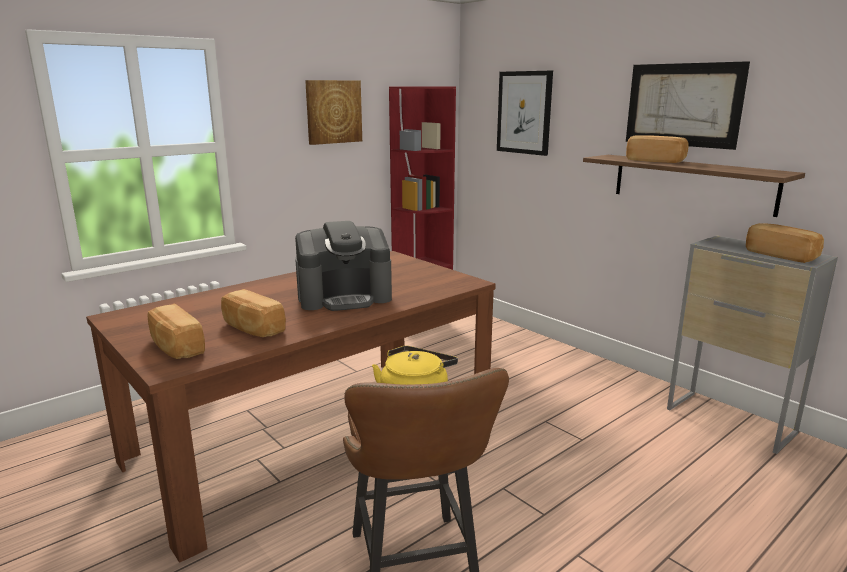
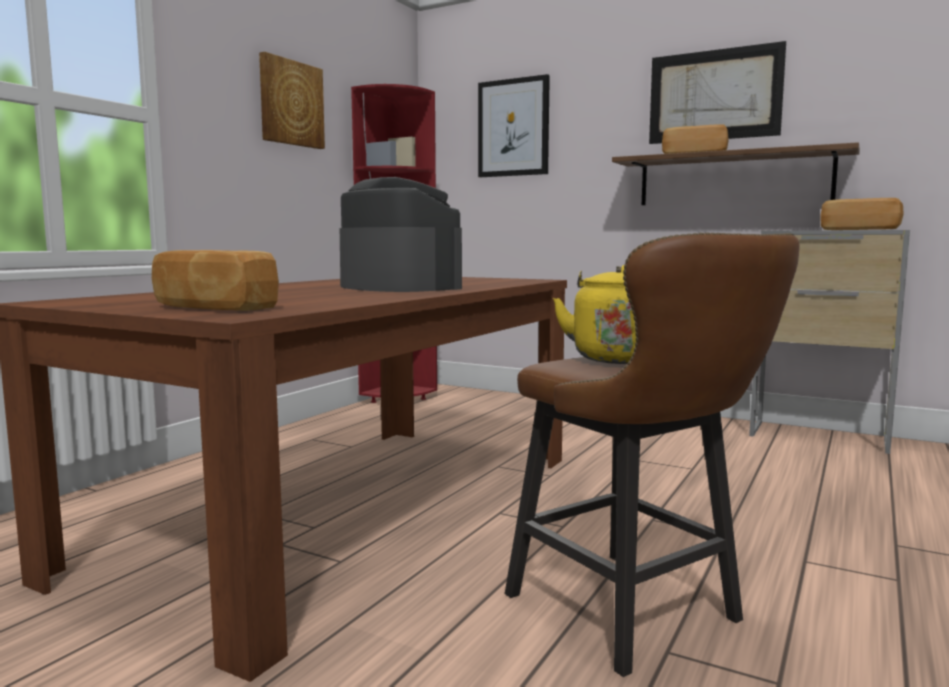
camera: 20 degrees left, 10 degrees down
bread [221,289,286,337] -> none
coffee machine [295,221,392,311] -> coffee machine turned 90 degrees counterclockwise [340,177,462,292]

